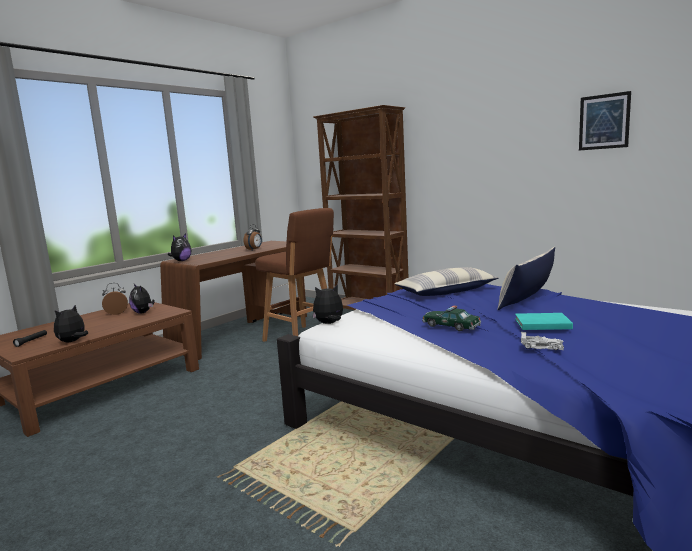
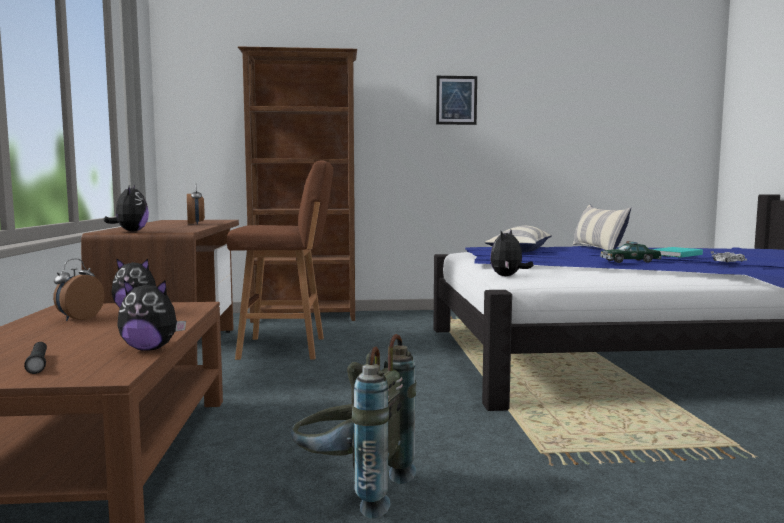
camera: 45 degrees left, 5 degrees down
plush toy [54,305,88,343] -> plush toy turned 75 degrees counterclockwise [117,280,186,351]
picture [579,91,631,150] -> picture moved to [436,76,477,125]
none -> grey backpack [291,334,417,519]

